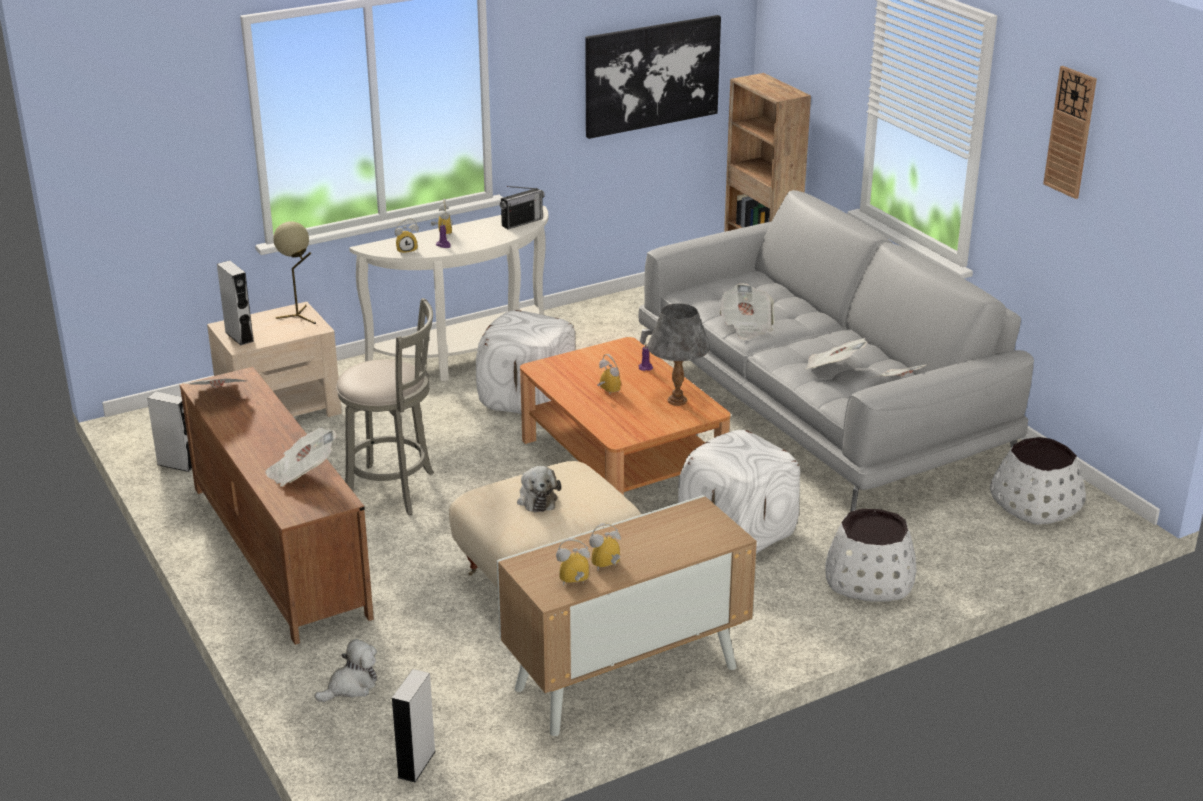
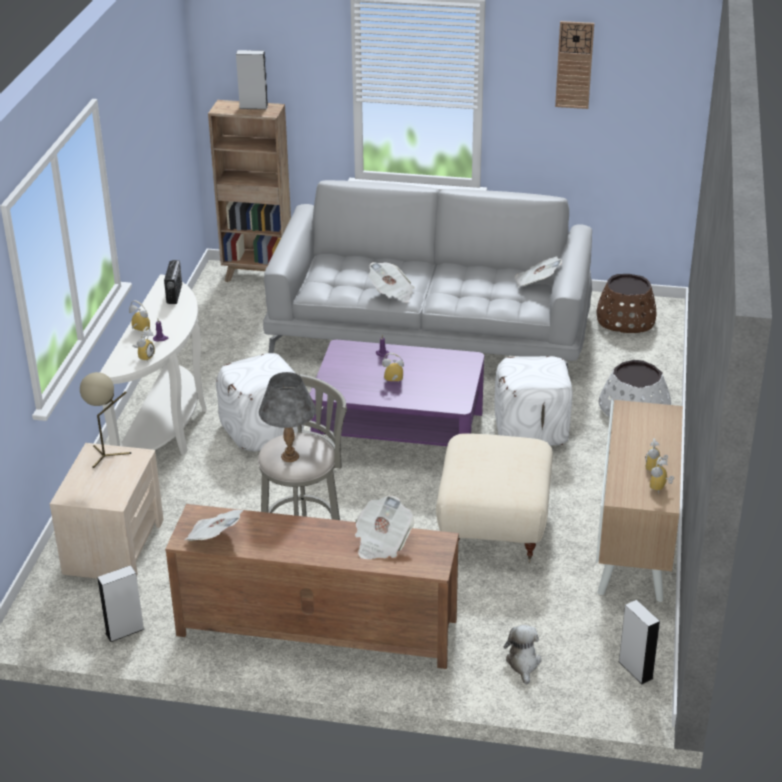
camera: 50 degrees left, 5 degrees up
grey speaker [217,260,254,345] -> grey speaker moved to [236,50,268,109]
plush toy [517,466,561,513] -> none
brown coffee table [520,337,731,496] -> purple coffee table [310,340,484,446]
picture [585,15,721,139] -> none
grey table lamp [647,304,710,406] -> grey table lamp moved to [259,372,316,462]
newspaper [806,338,867,369] -> none
white planter [990,437,1086,525] -> brown planter [597,274,656,333]

